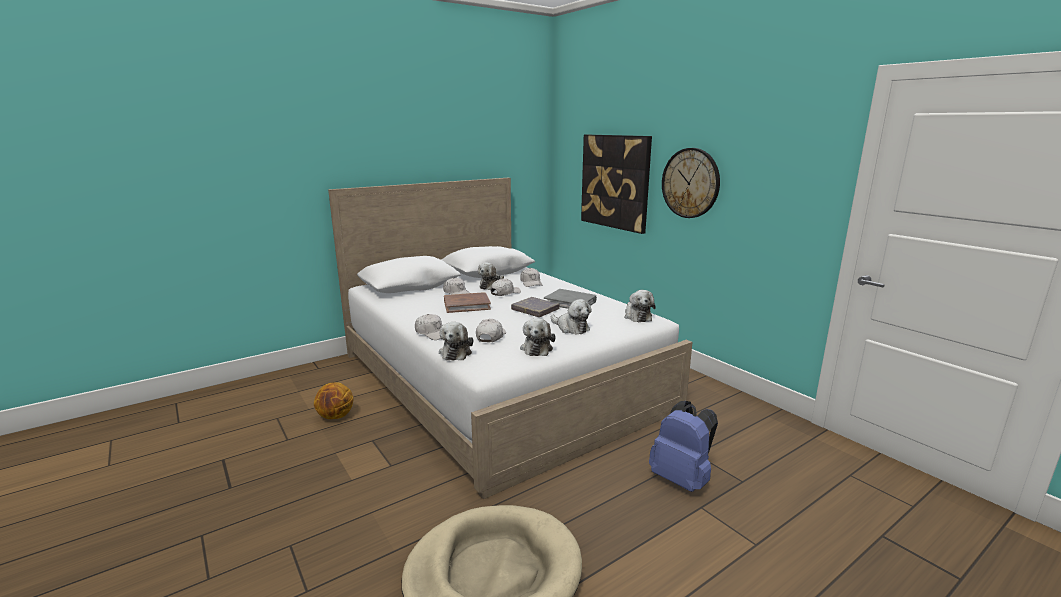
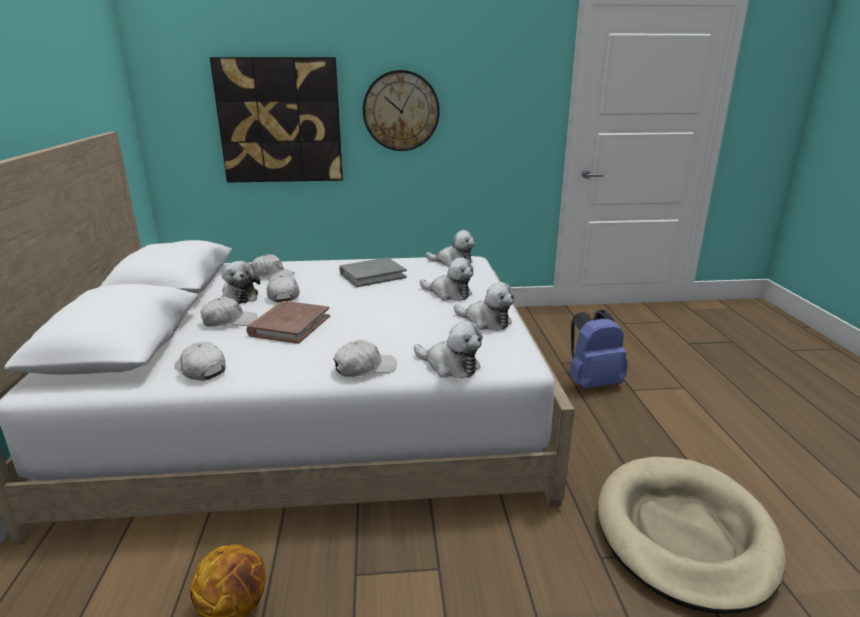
camera: 60 degrees left, 5 degrees up
white cap [476,319,506,342] -> white cap moved to [174,342,226,381]
grey book [511,297,559,317] -> none
plush toy [551,299,592,334] -> plush toy turned 45 degrees clockwise [420,257,473,301]

